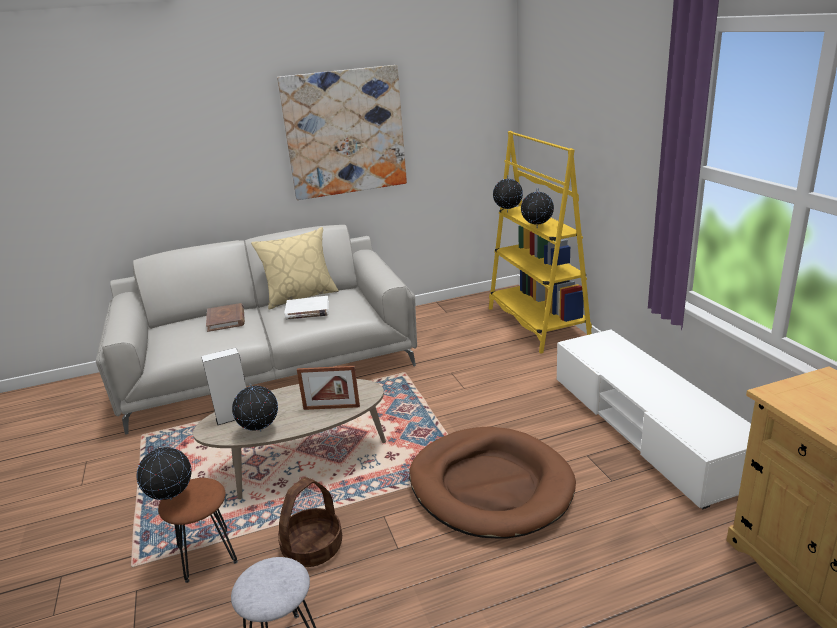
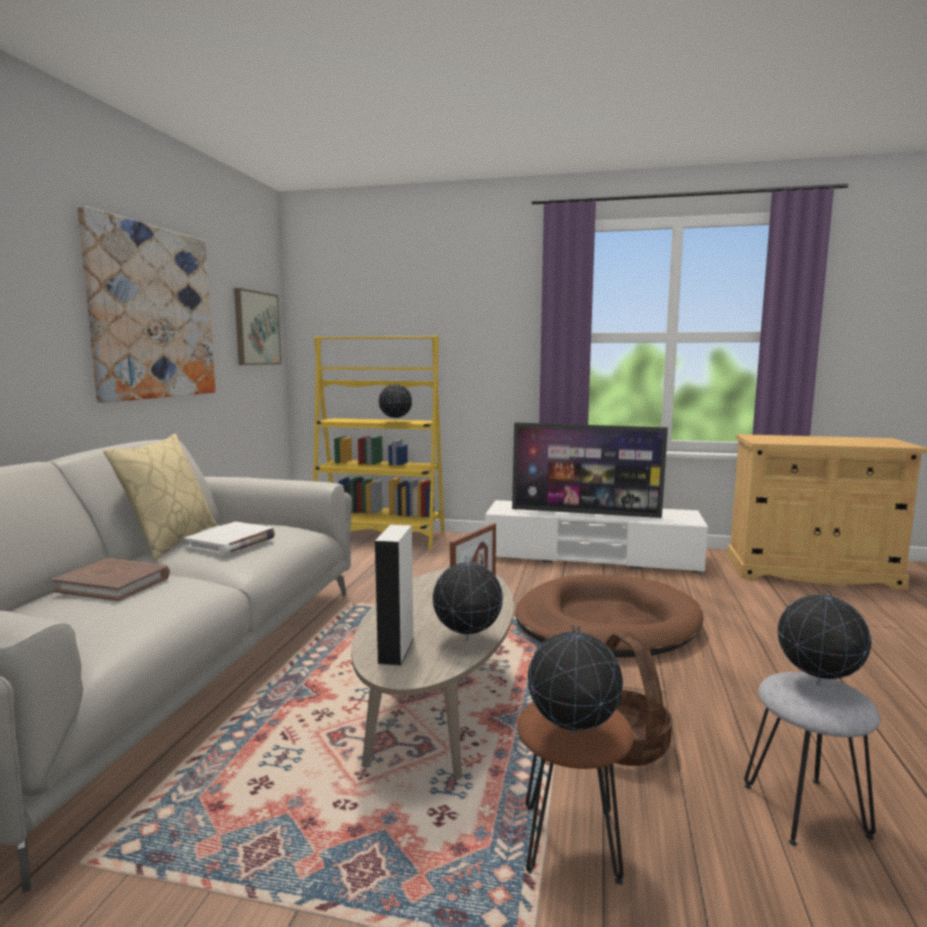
camera: 60 degrees left, 15 degrees down
globe [493,175,523,213] -> globe moved to [778,587,872,686]
none -> picture [234,288,281,365]
none -> television [512,422,668,518]

